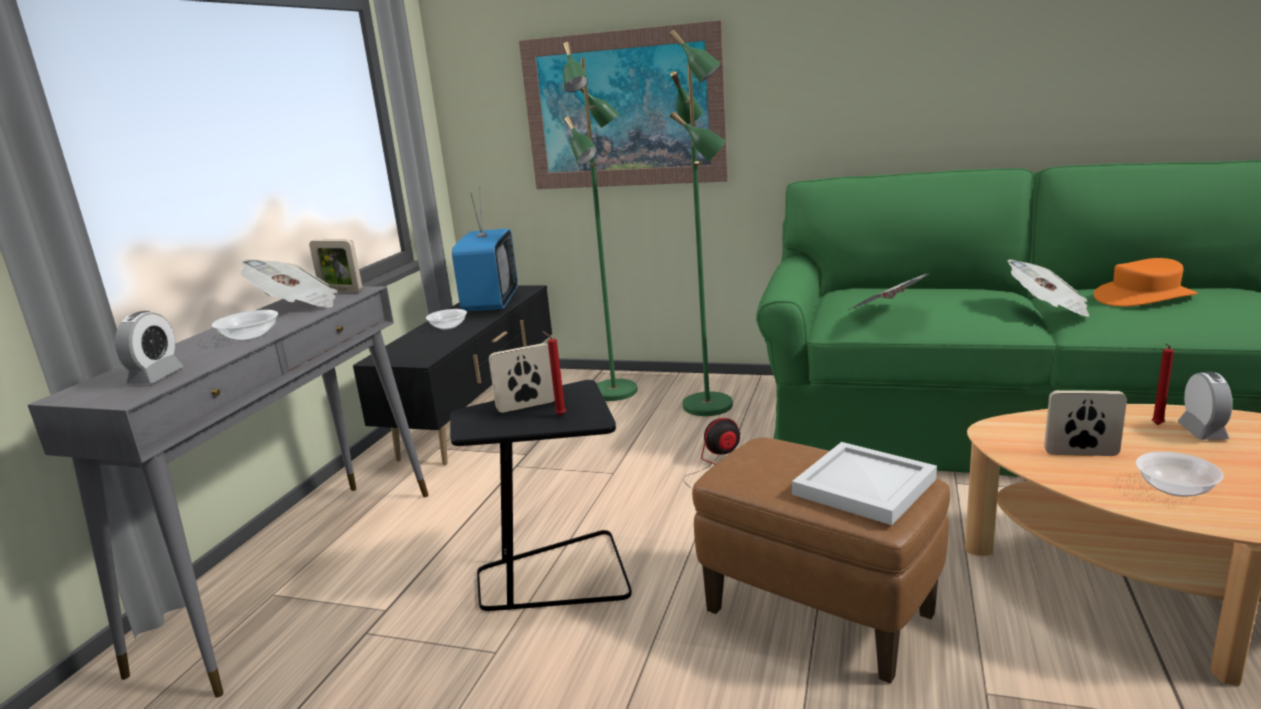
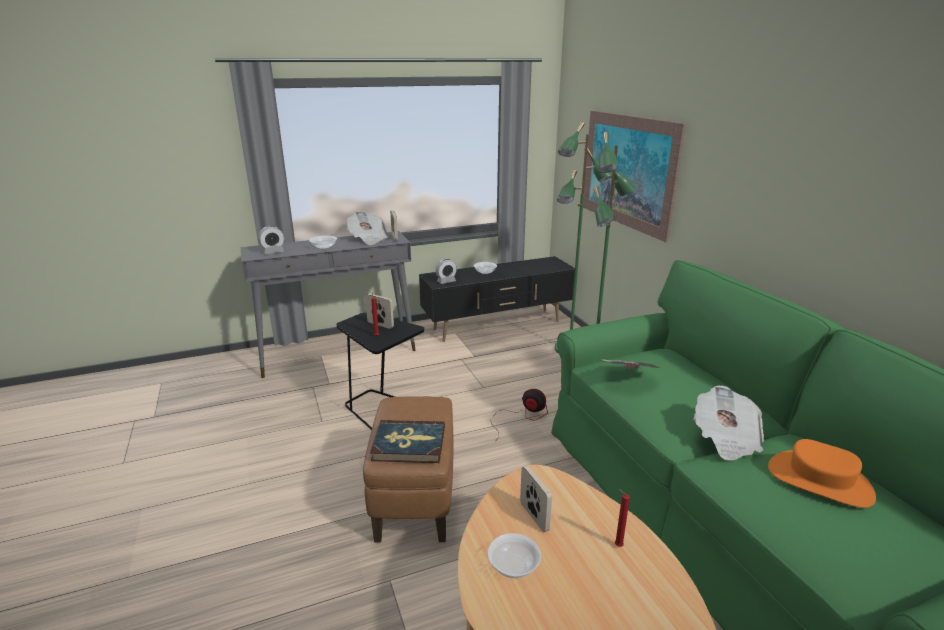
camera: 50 degrees right, 5 degrees up
television [452,187,518,312] -> none
white tray [792,442,937,525] -> book [370,420,445,463]
alarm clock [1178,371,1233,440] -> alarm clock moved to [436,259,457,284]

